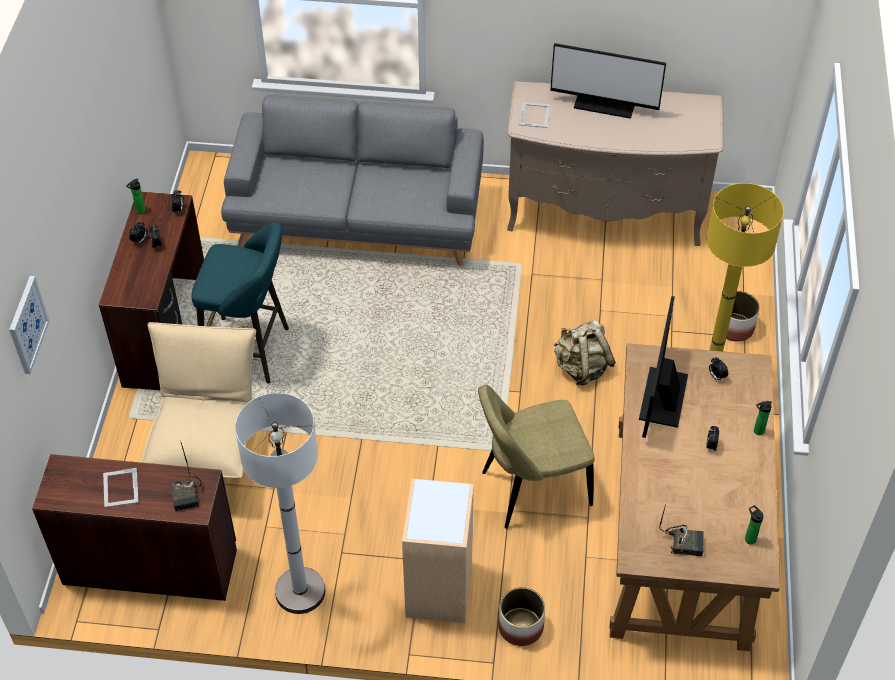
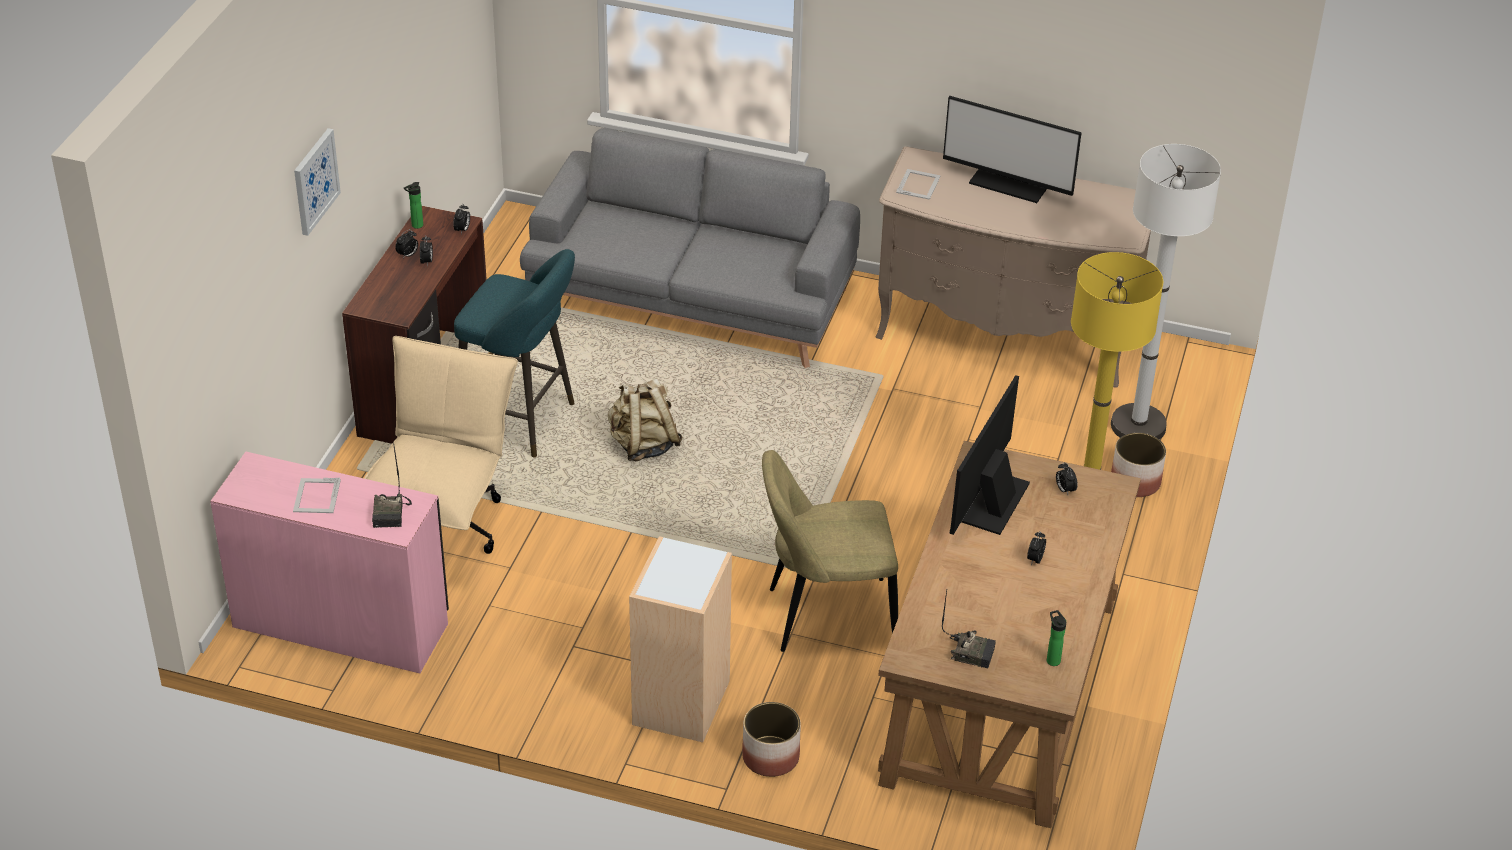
camera: 10 degrees right, 10 degrees down
picture [9,276,49,374] -> picture moved to [294,128,341,236]
brown desk [32,454,237,601] -> pink desk [210,452,449,673]
white floor lamp [235,393,325,614] -> white floor lamp moved to [1111,144,1221,440]
beige backpack [554,320,616,385] -> beige backpack moved to [608,378,683,461]
bottle [754,401,772,435] -> none

